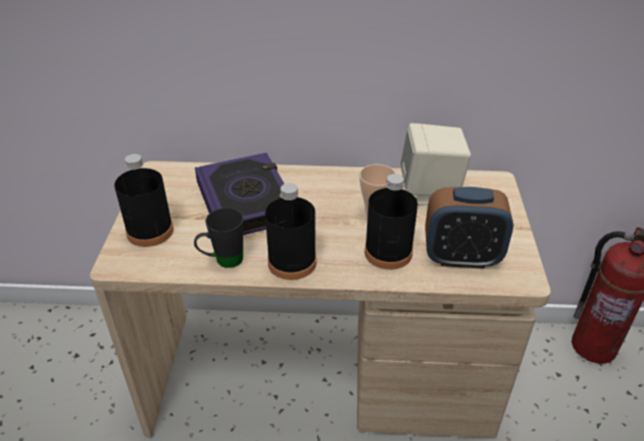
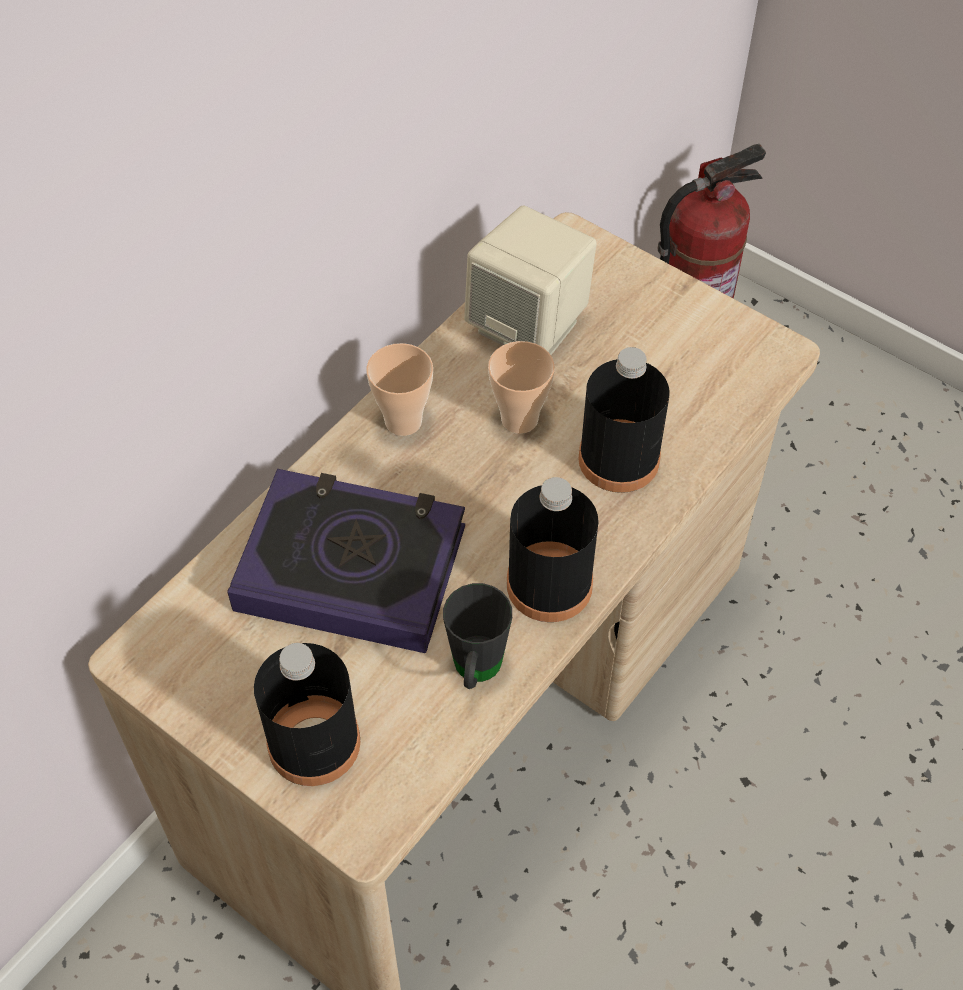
camera: 55 degrees left, 15 degrees up
alarm clock [425,187,513,269] -> none
none -> cup [366,343,433,436]

